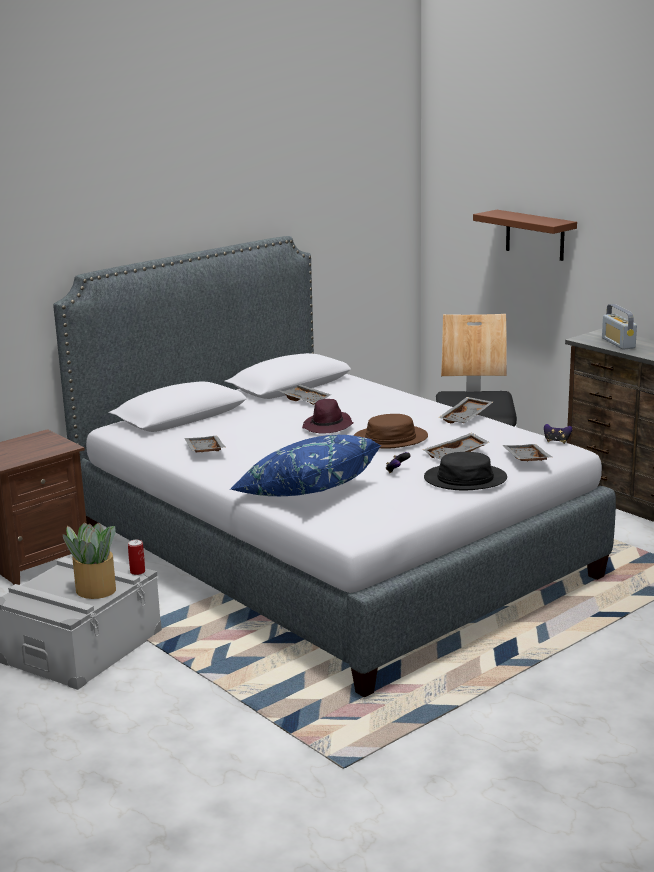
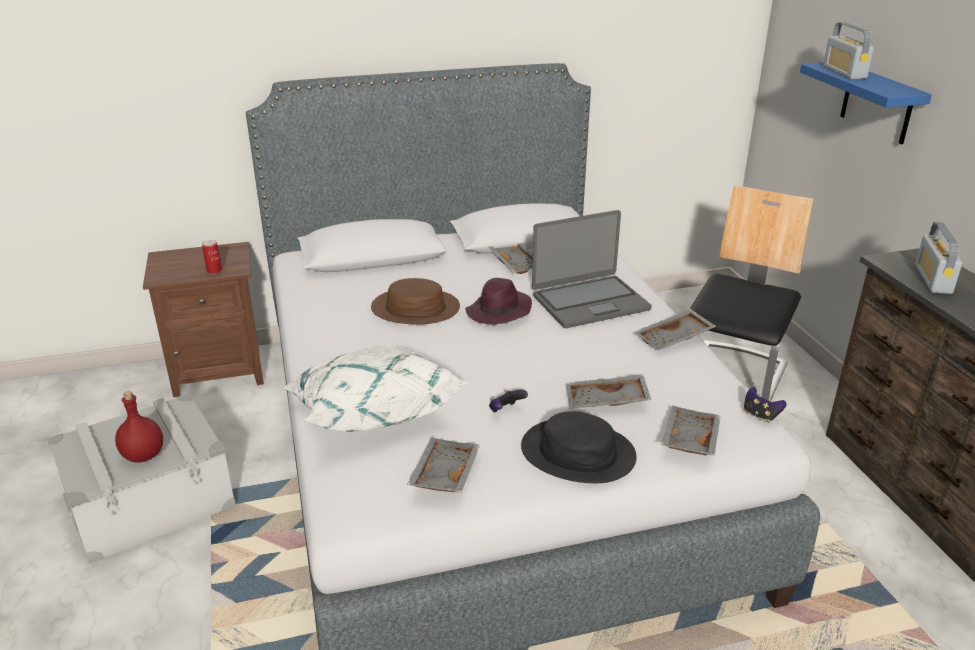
camera: 25 degrees right, 10 degrees up
potted plant [63,523,116,599] -> red bottle [115,391,163,463]
can [128,540,145,575] -> can moved to [202,240,222,274]
grey tray [184,436,225,452] -> grey tray moved to [407,437,480,493]
blue pillow [229,435,381,496] -> white pillow [283,347,468,432]
brown hat [354,414,428,449] -> brown hat moved to [371,278,460,325]
brown shelf [473,210,577,261] -> blue shelf [800,62,932,144]
none -> laptop [532,210,652,328]
none -> radio [823,22,874,79]

